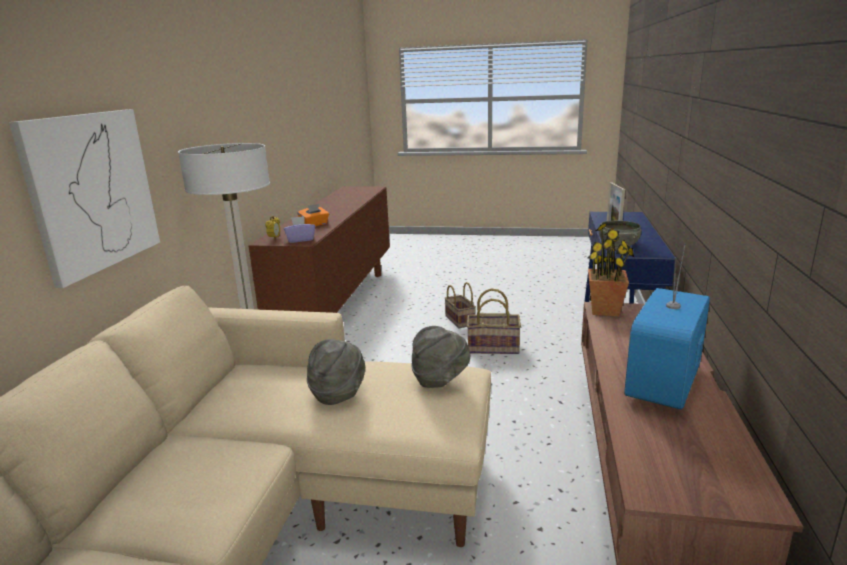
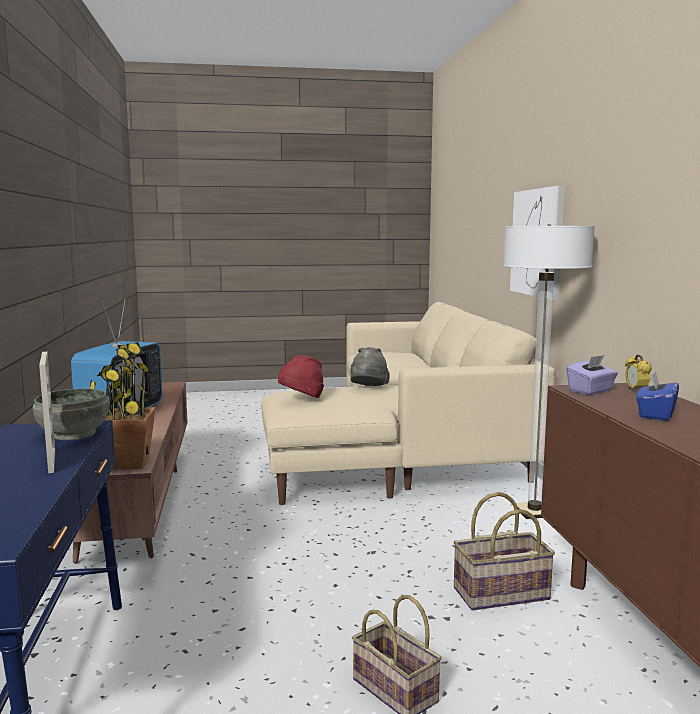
camera: 160 degrees right, 10 degrees down
orange tissue box [297,204,329,226] -> blue tissue box [636,371,679,421]
grey hat [411,326,470,388] -> red hat [278,355,324,398]
basket [467,289,521,354] -> basket moved to [453,492,555,610]

